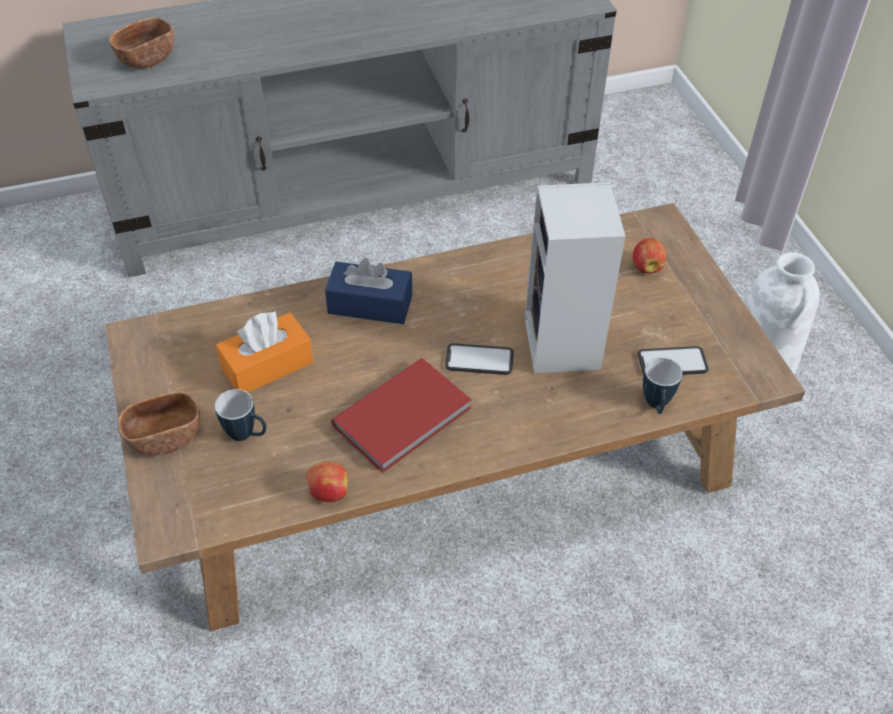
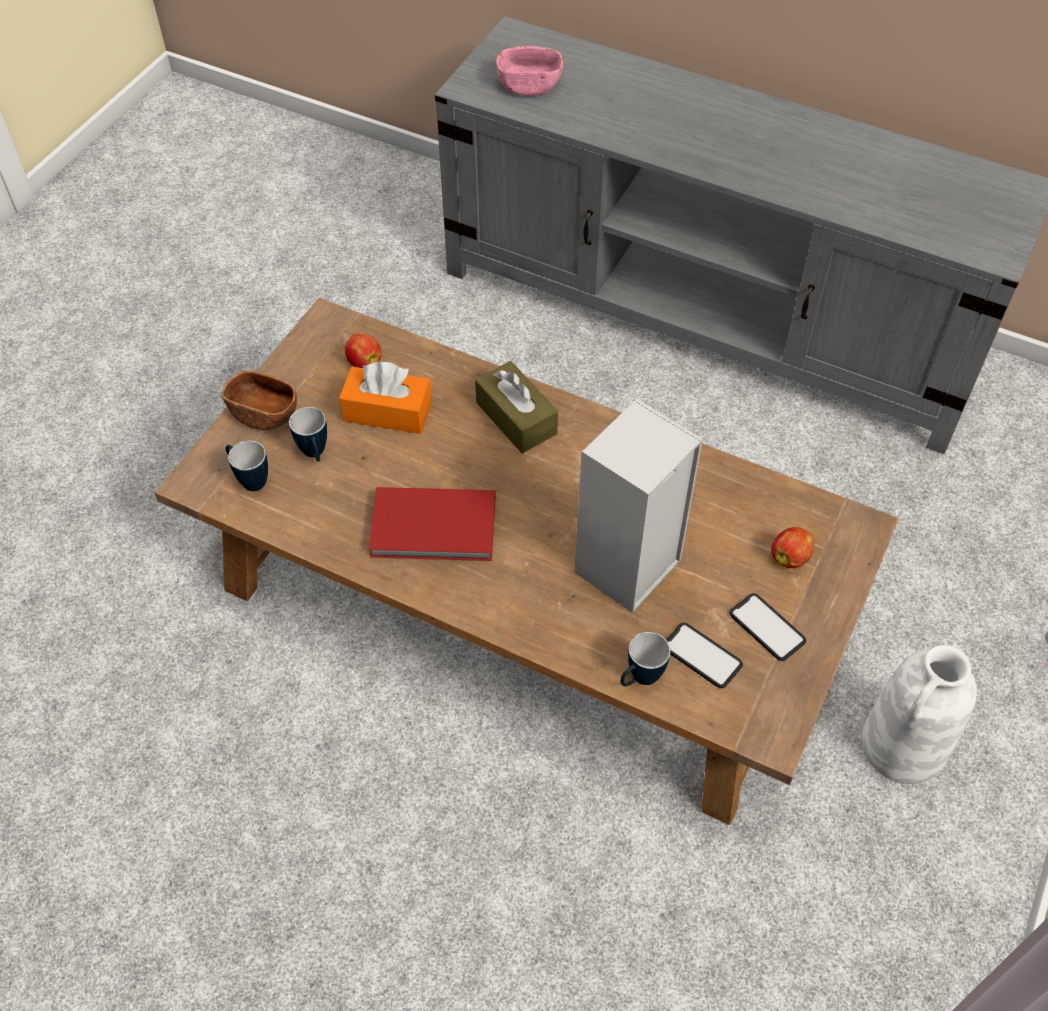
camera: 45 degrees right, 5 degrees up
brown bowl [109,17,174,68] -> pink bowl [496,46,563,96]
apple [306,461,348,502] -> apple moved to [345,333,381,368]
blue tissue box [325,258,412,324] -> brown tissue box [475,361,558,453]
phone [445,343,514,375] -> phone moved to [730,593,806,661]
none -> mug [226,441,268,491]

